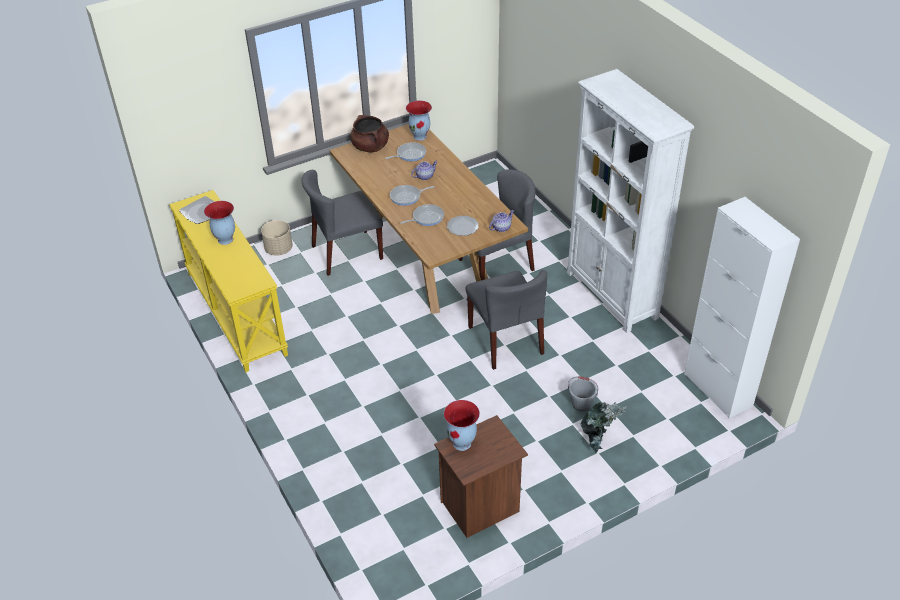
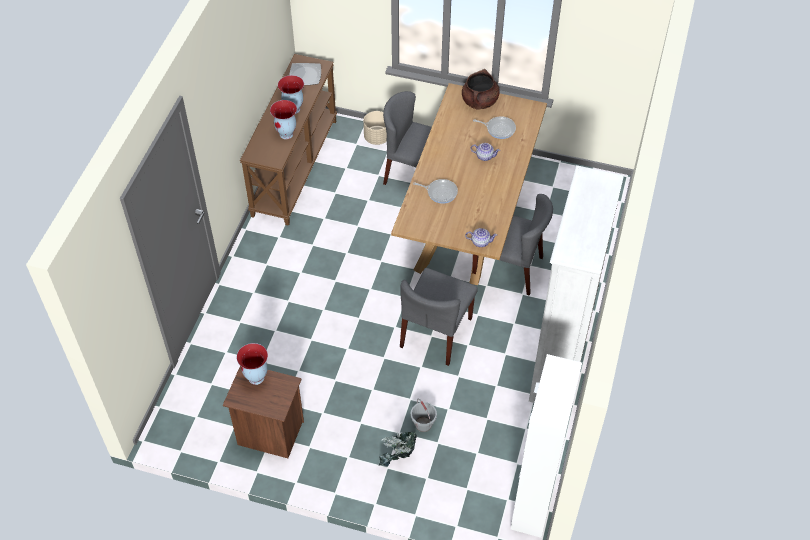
camera: 45 degrees right, 10 degrees up
yellow console table [169,190,288,372] -> brown console table [240,54,337,226]
frying pan [390,185,434,206] -> none
vase [406,101,432,141] -> vase moved to [270,100,297,139]
plate [447,216,479,236] -> none

